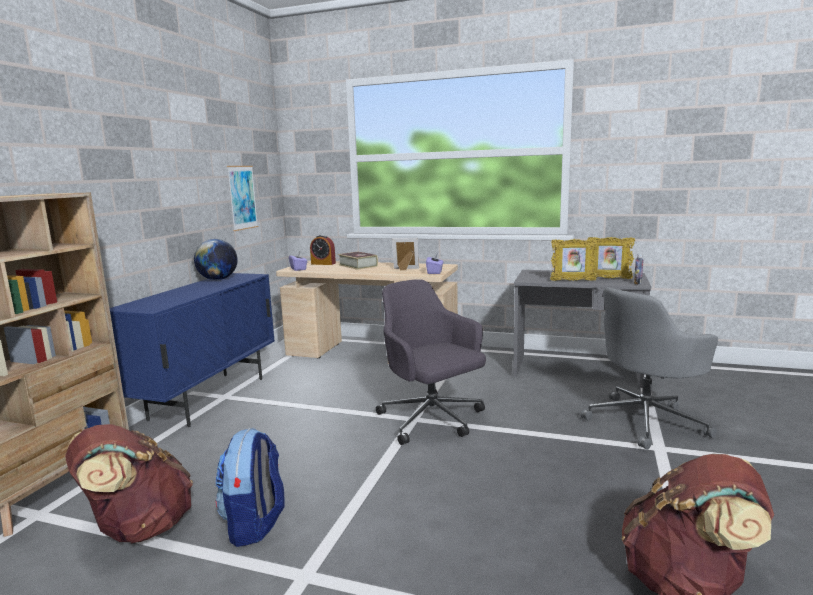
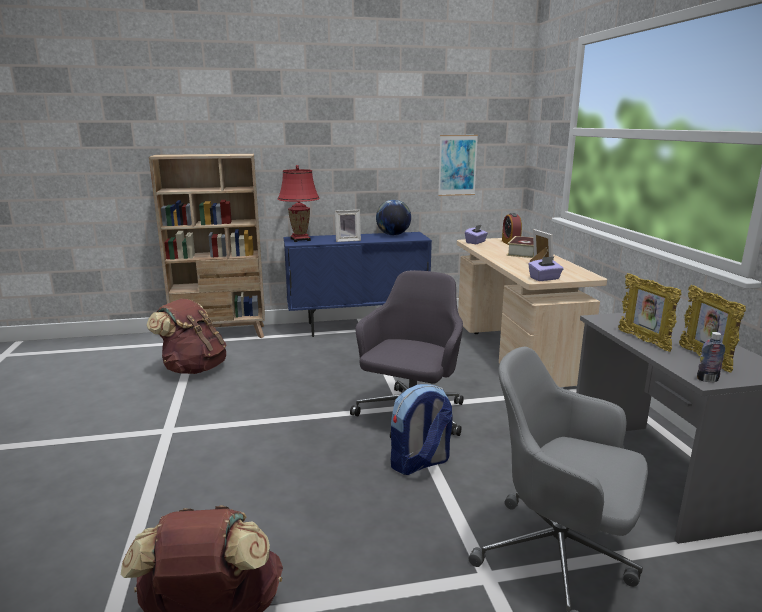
camera: 60 degrees right, 5 degrees up
backpack [216,428,284,547] -> backpack moved to [391,384,453,475]
none -> red table lamp [278,165,320,242]
none -> picture frame [335,210,361,242]

